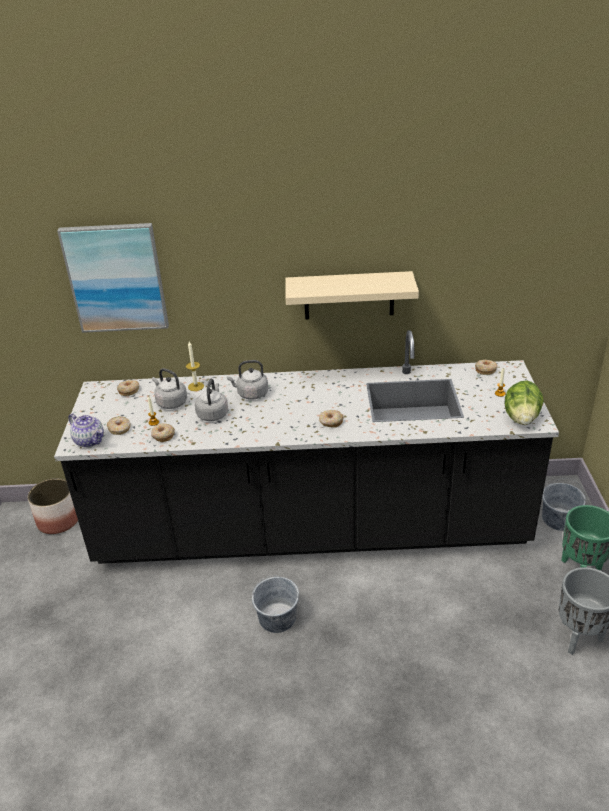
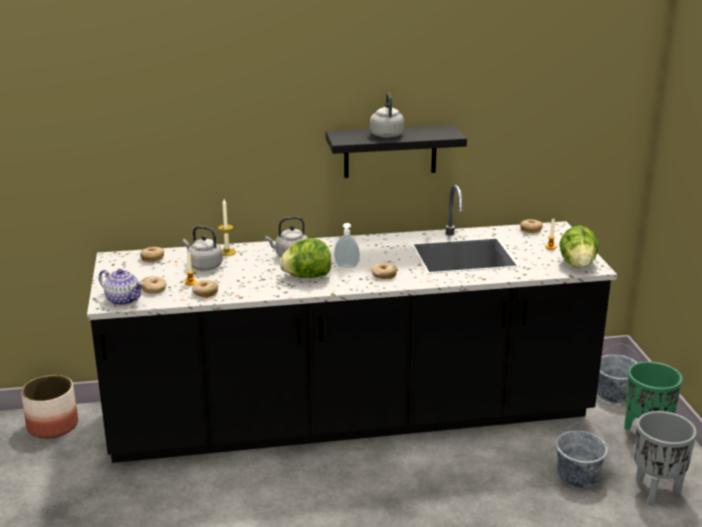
camera: 10 degrees left, 10 degrees down
picture [57,223,169,333] -> none
grey kettle [195,379,228,421] -> grey kettle moved to [370,93,404,138]
grey bucket [252,575,299,633] -> grey bucket moved to [556,420,608,488]
beige shelf [285,271,419,320] -> black shelf [326,125,467,178]
none -> lettuce [280,238,331,278]
none -> soap dispenser [334,223,360,268]

